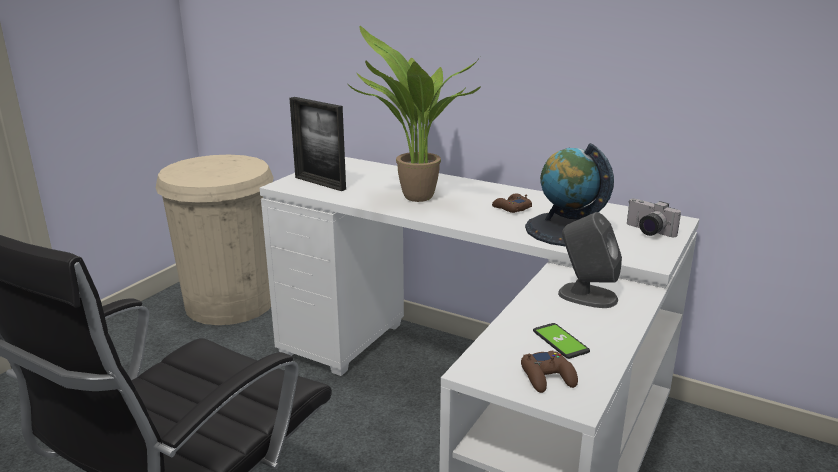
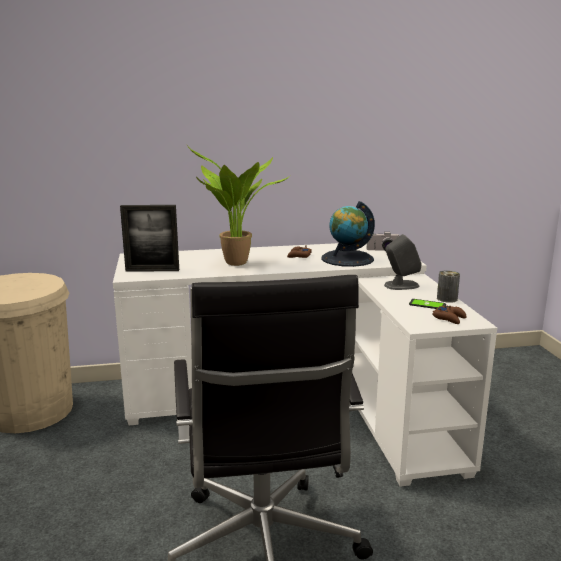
camera: 40 degrees left, 5 degrees down
none -> can [437,270,460,303]

